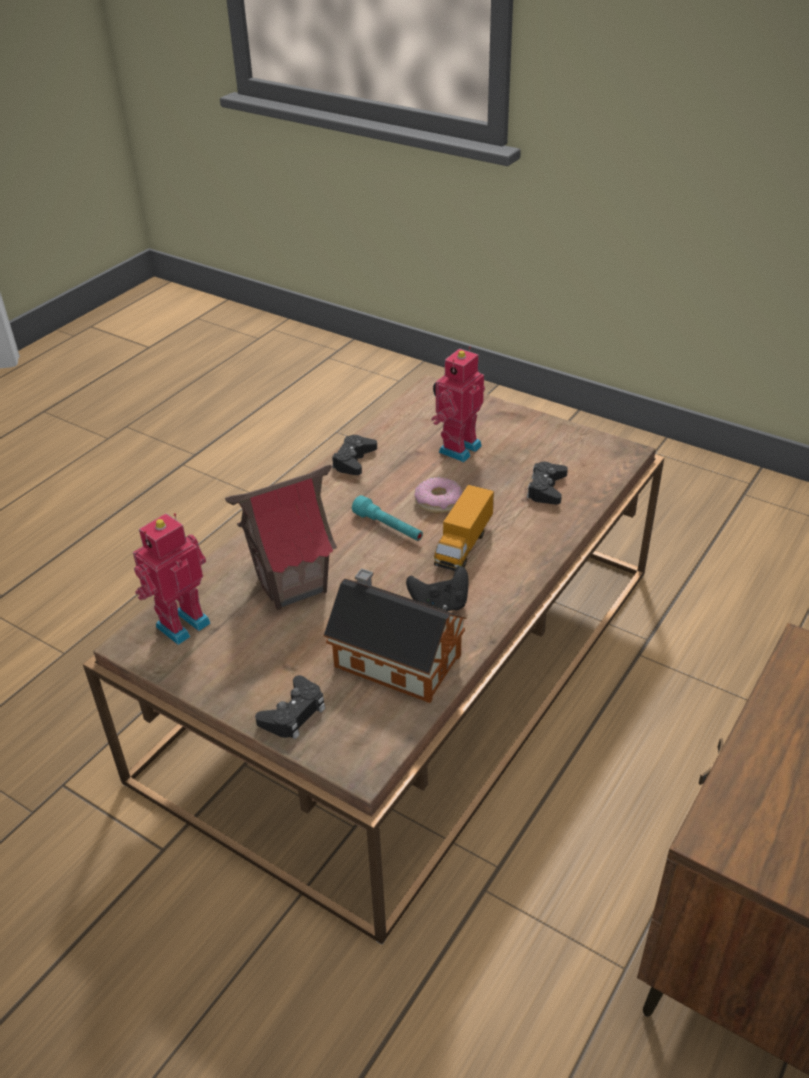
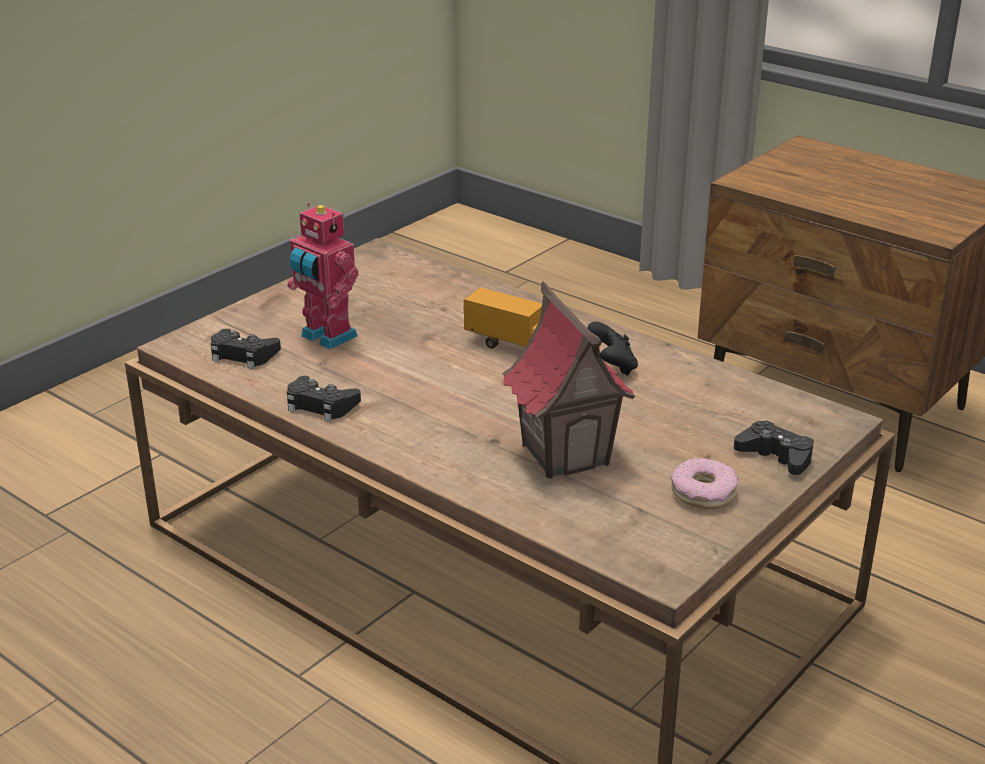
camera: 85 degrees left, 10 degrees down
toy robot [133,513,211,645] -> none
toy house [324,568,467,703] -> none
turquoise flashlight [352,495,423,541] -> none
donut [414,477,462,514] -> donut moved to [671,458,738,509]
black game controller [527,462,568,505] -> black game controller moved to [211,329,281,369]

